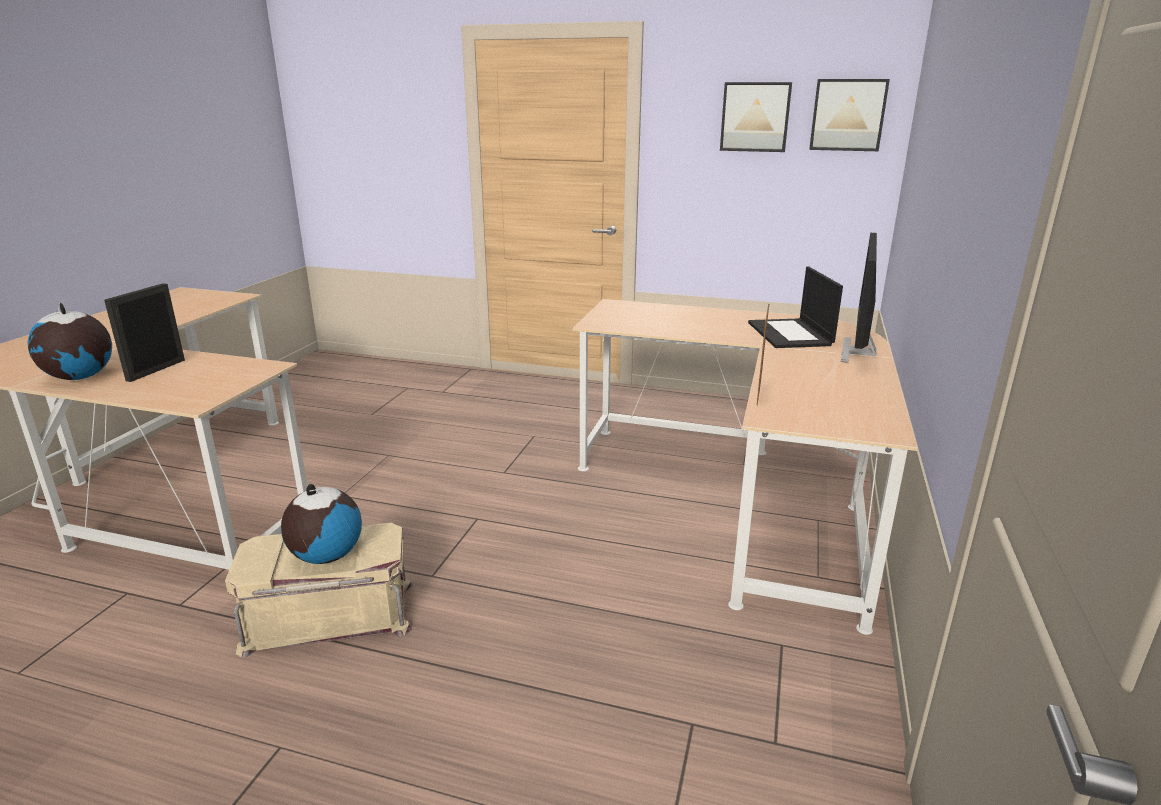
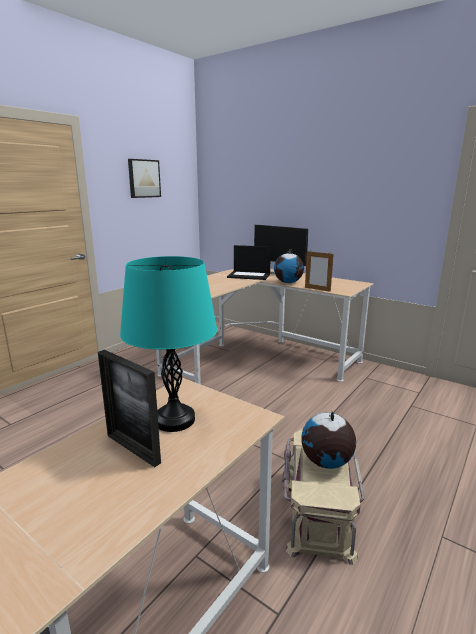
camera: 70 degrees left, 5 degrees down
globe [28,303,112,380] -> globe moved to [274,249,304,283]
picture [809,79,890,151] -> none
none -> turquoise table lamp [120,256,217,432]

